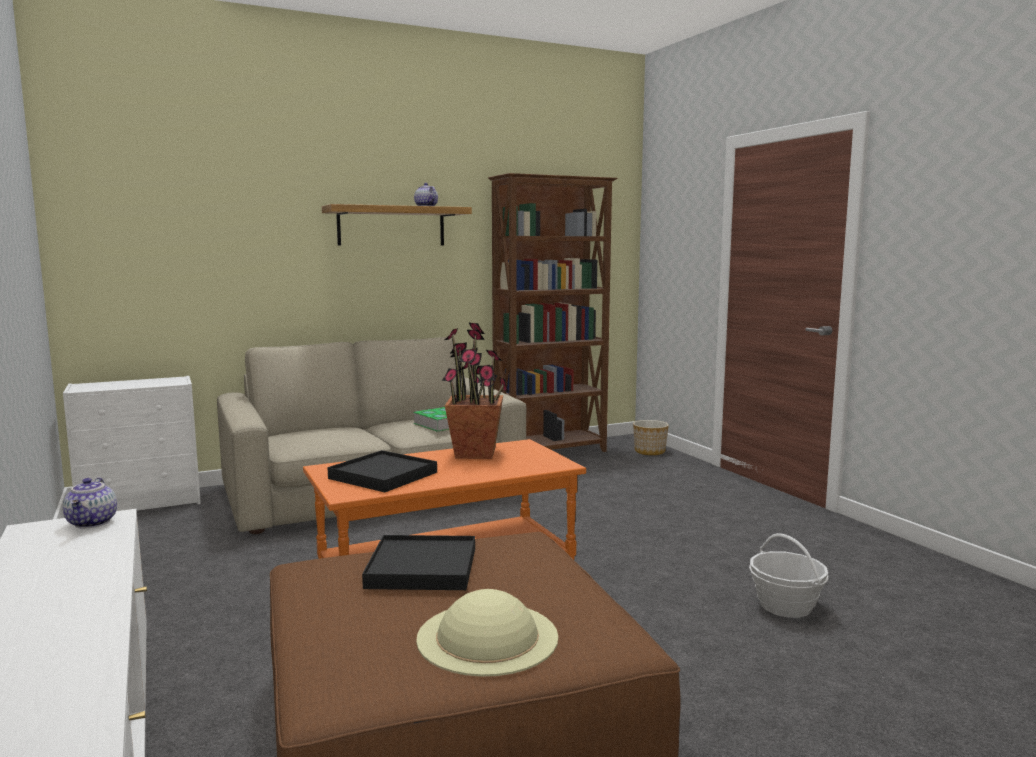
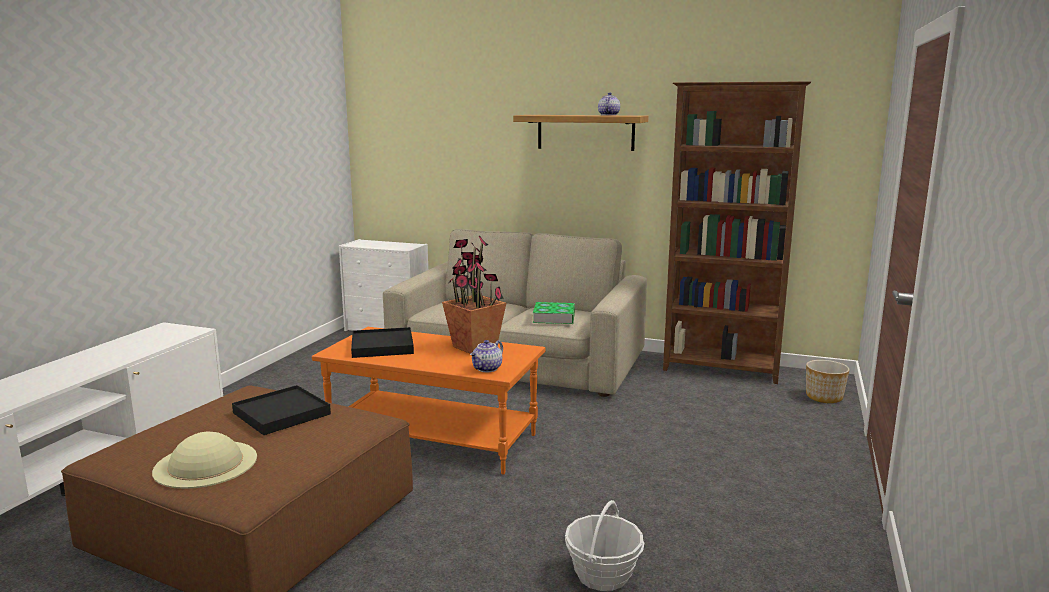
camera: 45 degrees right, 5 degrees up
teapot [63,478,117,528] -> teapot moved to [470,340,503,372]

